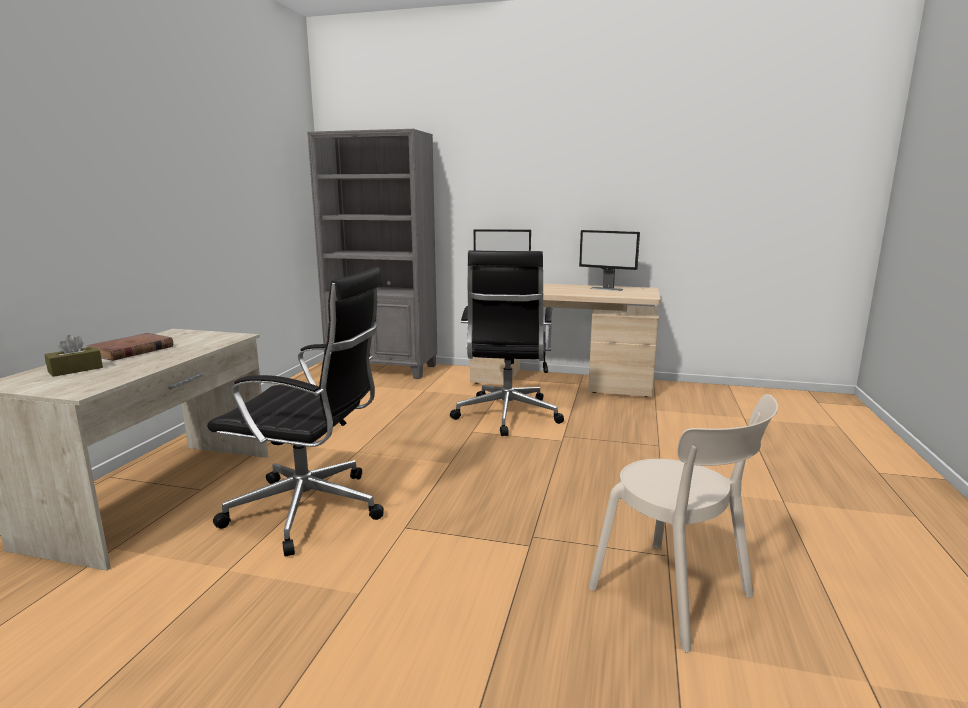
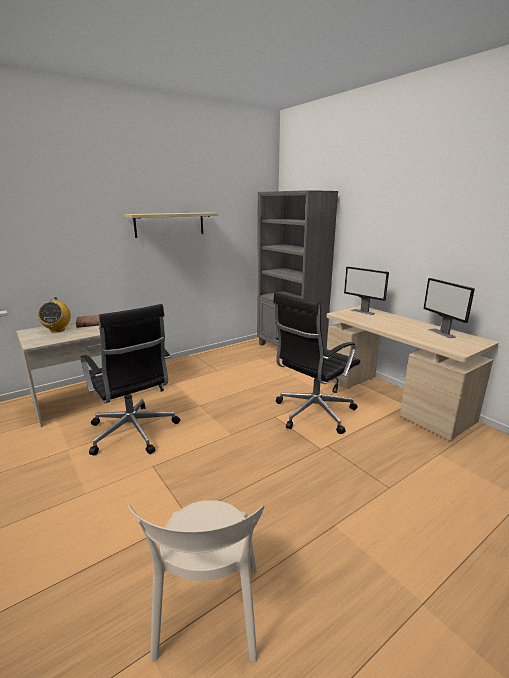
camera: 40 degrees right, 5 degrees up
brown tissue box [44,335,103,377] -> radio [38,297,71,332]
none -> shelf [124,212,219,238]

